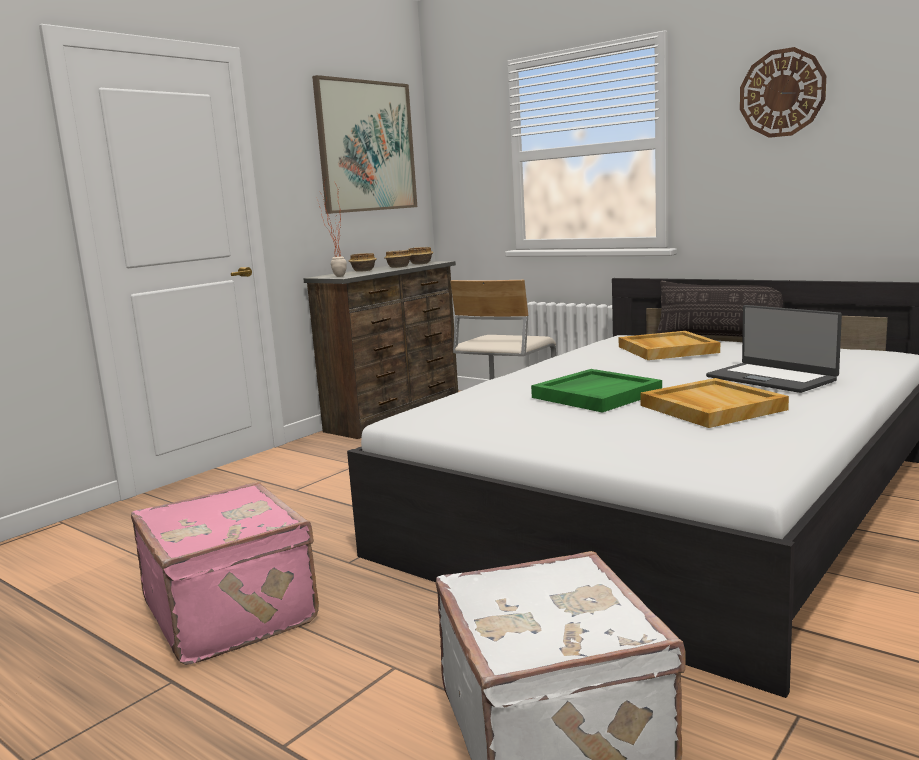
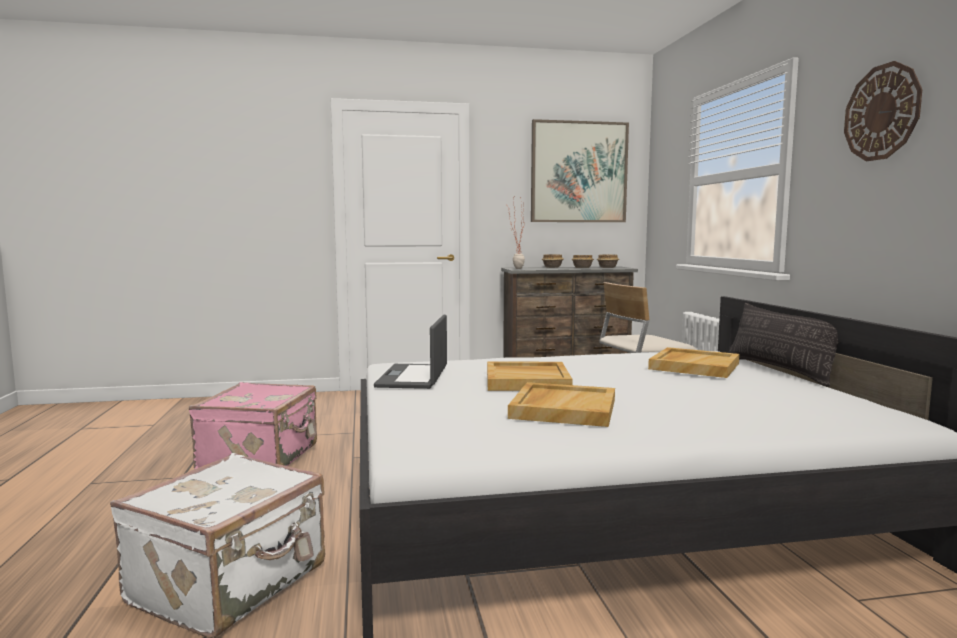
camera: 40 degrees right, 5 degrees down
green tray [531,369,662,413] -> beige tray [487,362,573,391]
laptop [706,305,842,393] -> laptop moved to [374,314,447,389]

